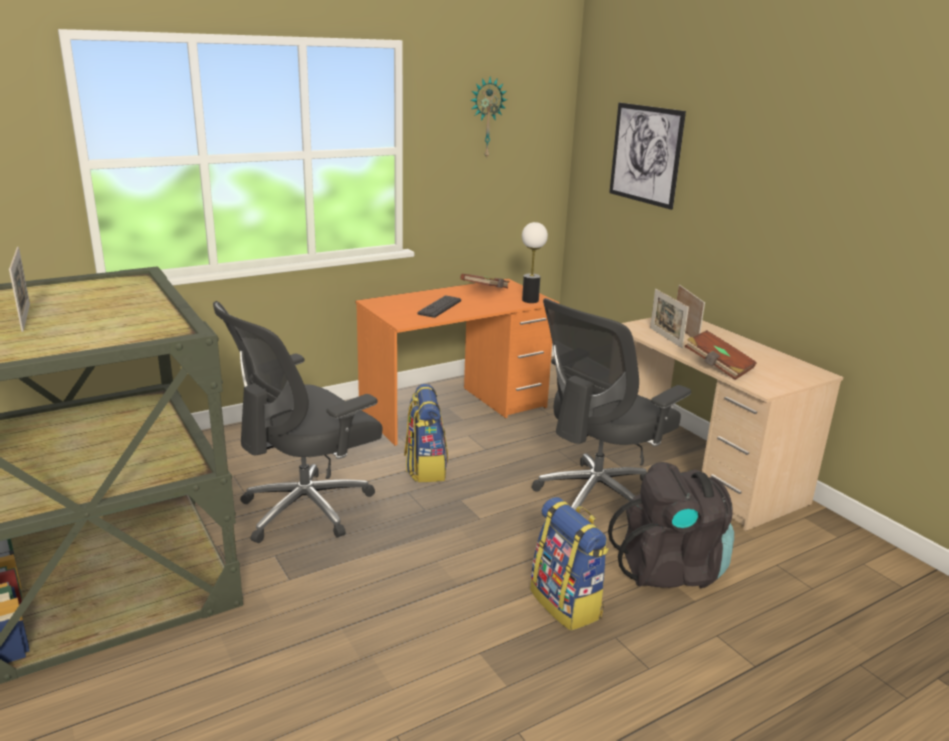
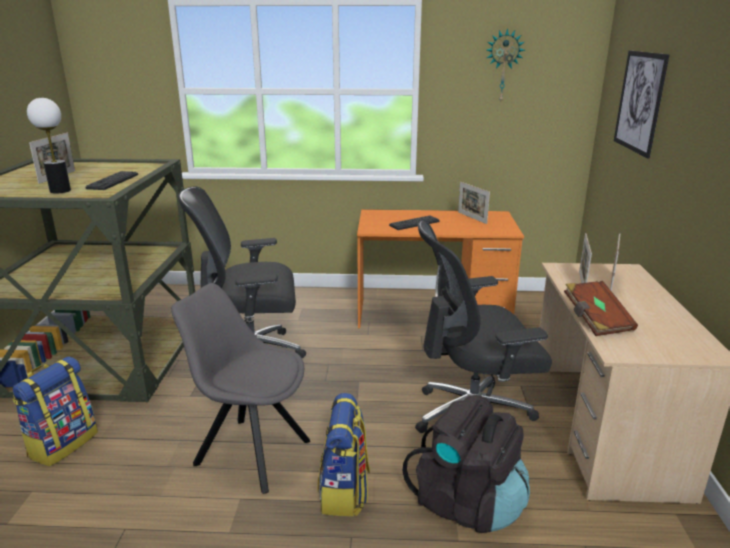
camera: 35 degrees right, 0 degrees up
backpack [404,384,448,482] -> backpack moved to [12,357,98,466]
brown book [460,274,510,288] -> picture frame [458,182,490,224]
table lamp [522,222,548,303] -> table lamp moved to [27,98,71,194]
none -> keyboard [85,171,138,190]
none -> grey chair [171,283,310,494]

